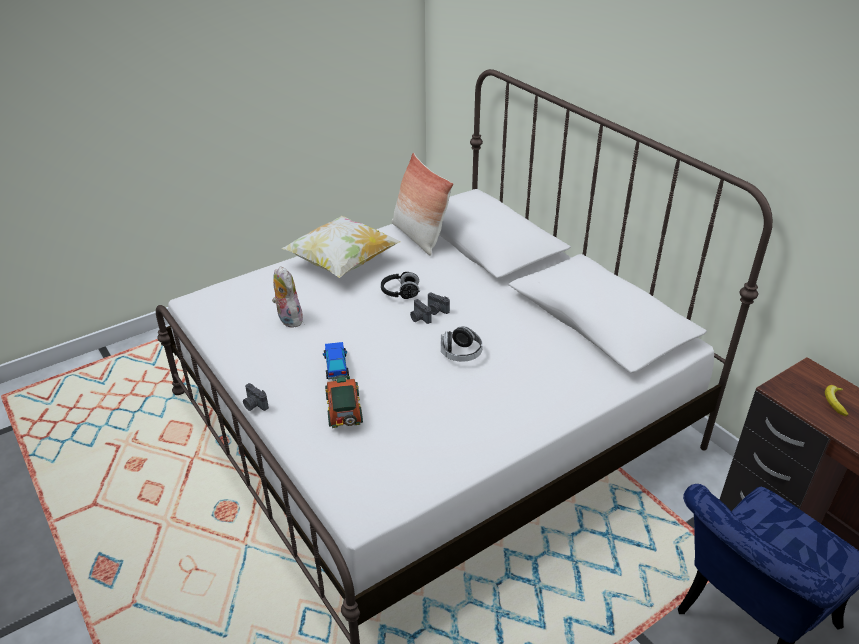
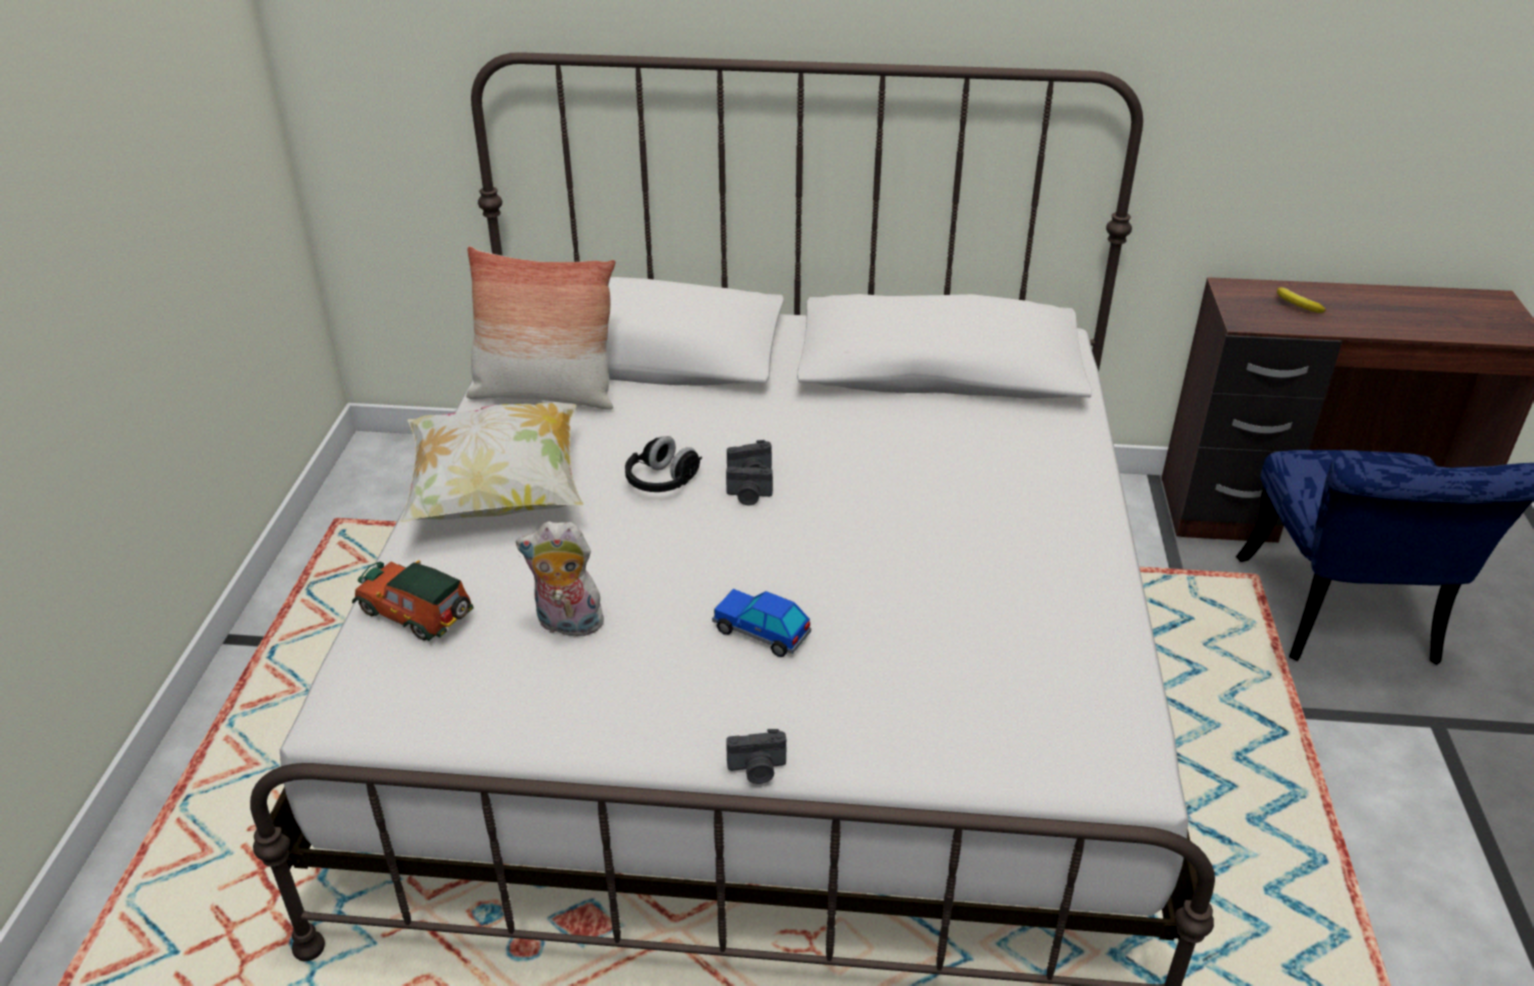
camera: 50 degrees left, 0 degrees up
toy car [325,375,363,428] -> toy car moved to [352,560,474,641]
headphones [441,326,483,361] -> none

